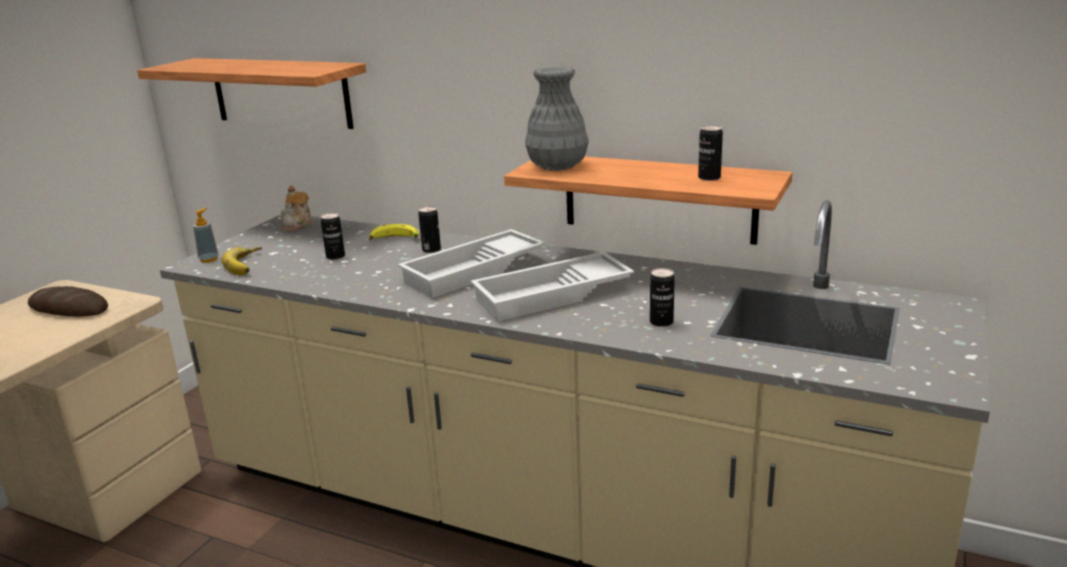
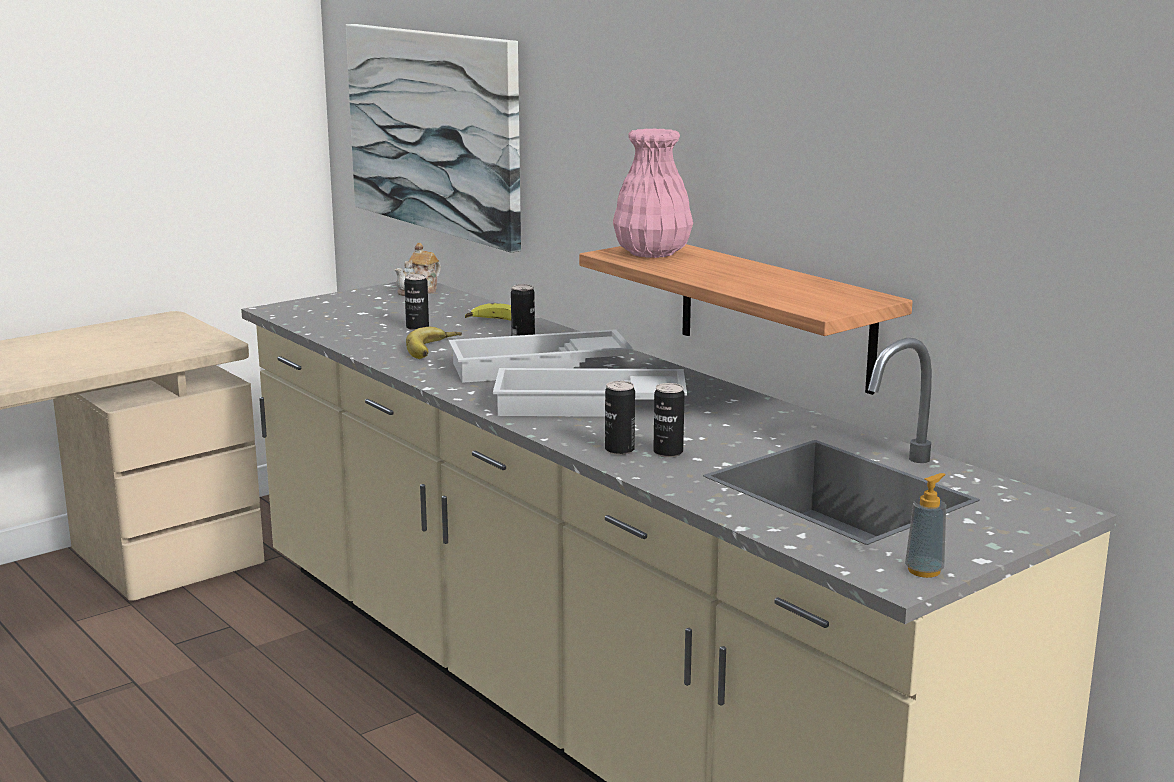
camera: 25 degrees right, 5 degrees down
bread [28,286,108,317] -> none
shelf [137,58,366,129] -> picture [346,24,521,253]
soap dispenser [193,208,219,263] -> soap dispenser moved to [905,473,946,578]
banana [221,247,262,276] -> banana moved to [406,327,462,359]
grey vase [525,66,589,171] -> pink vase [613,128,693,258]
can [698,125,723,181] -> can moved to [605,381,635,455]

